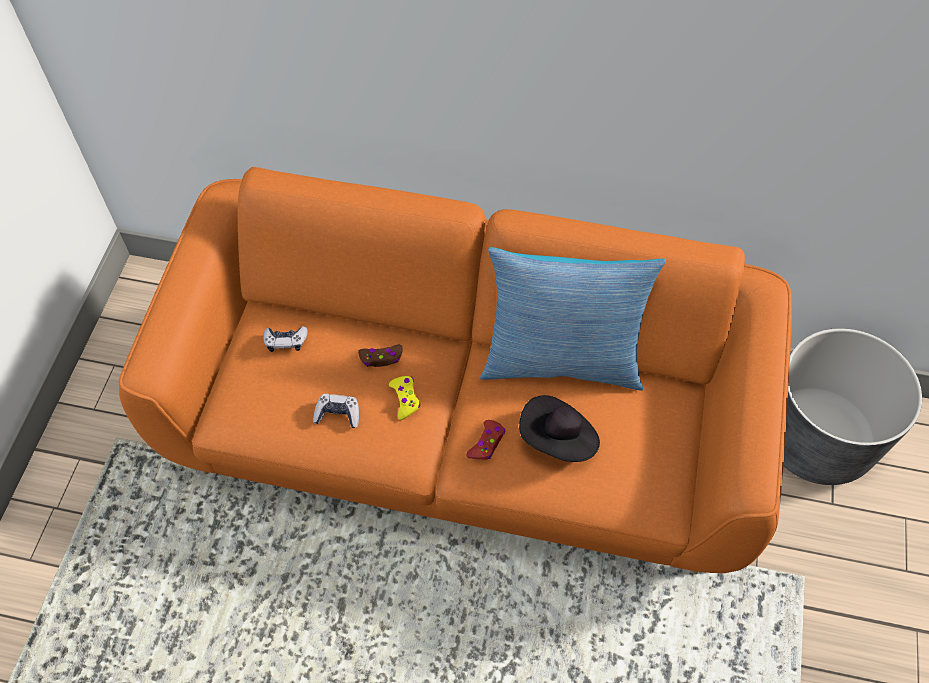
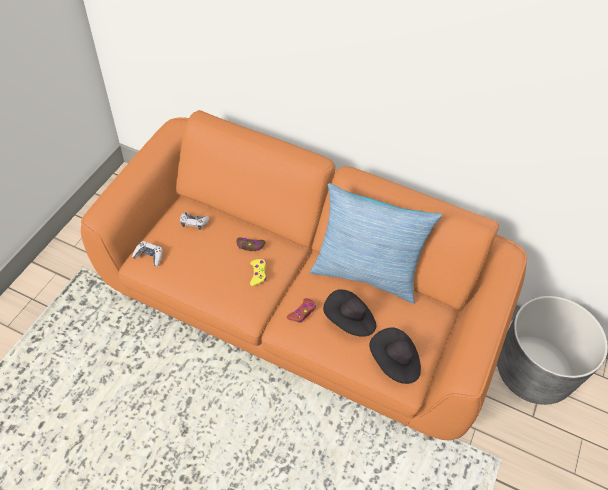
camera: 10 degrees right, 5 degrees down
game controller [313,394,359,428] -> game controller moved to [132,241,163,266]
none -> black hat [369,327,421,384]

